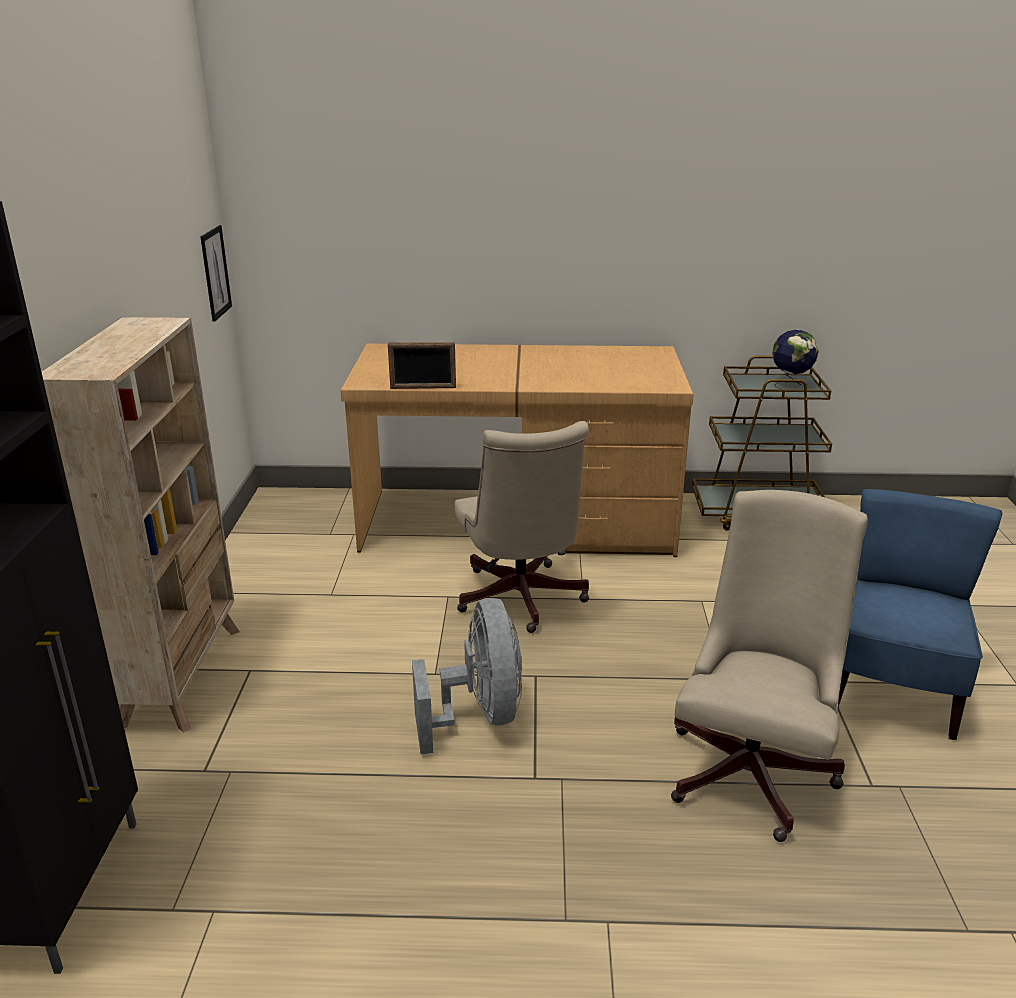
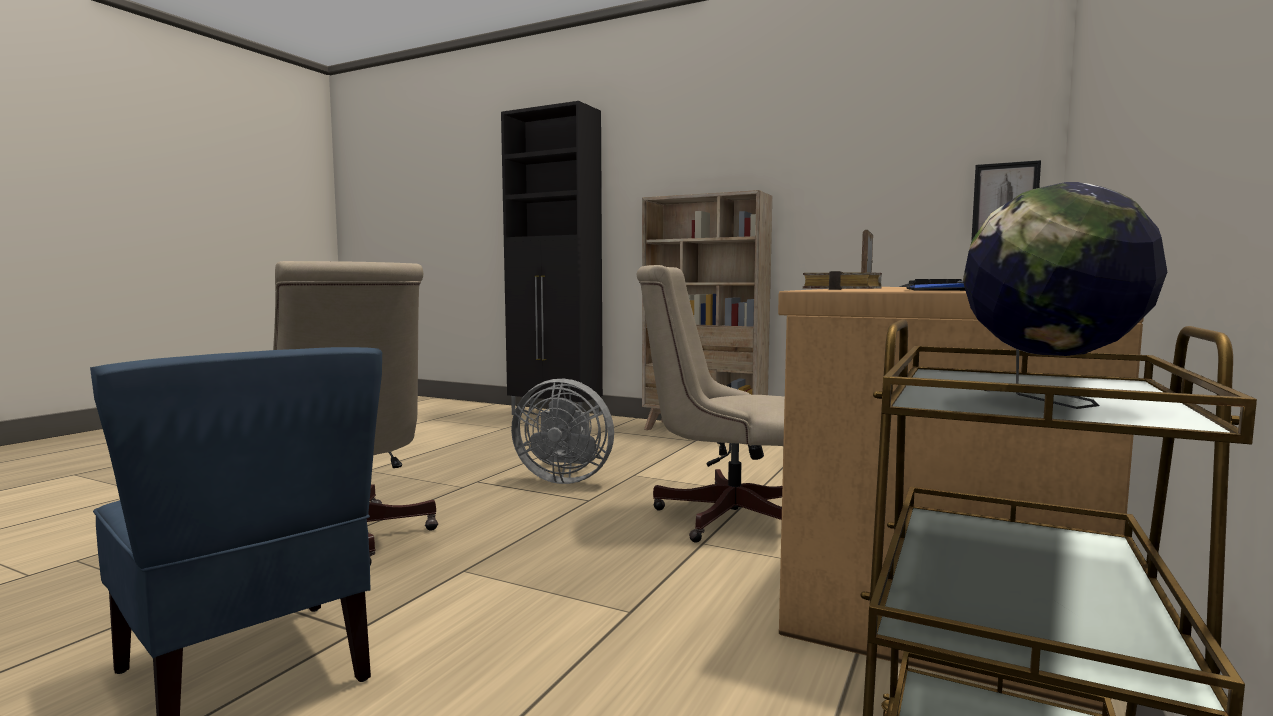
camera: 115 degrees right, 20 degrees down
none -> book [803,271,882,290]
none -> keyboard [899,279,966,291]

